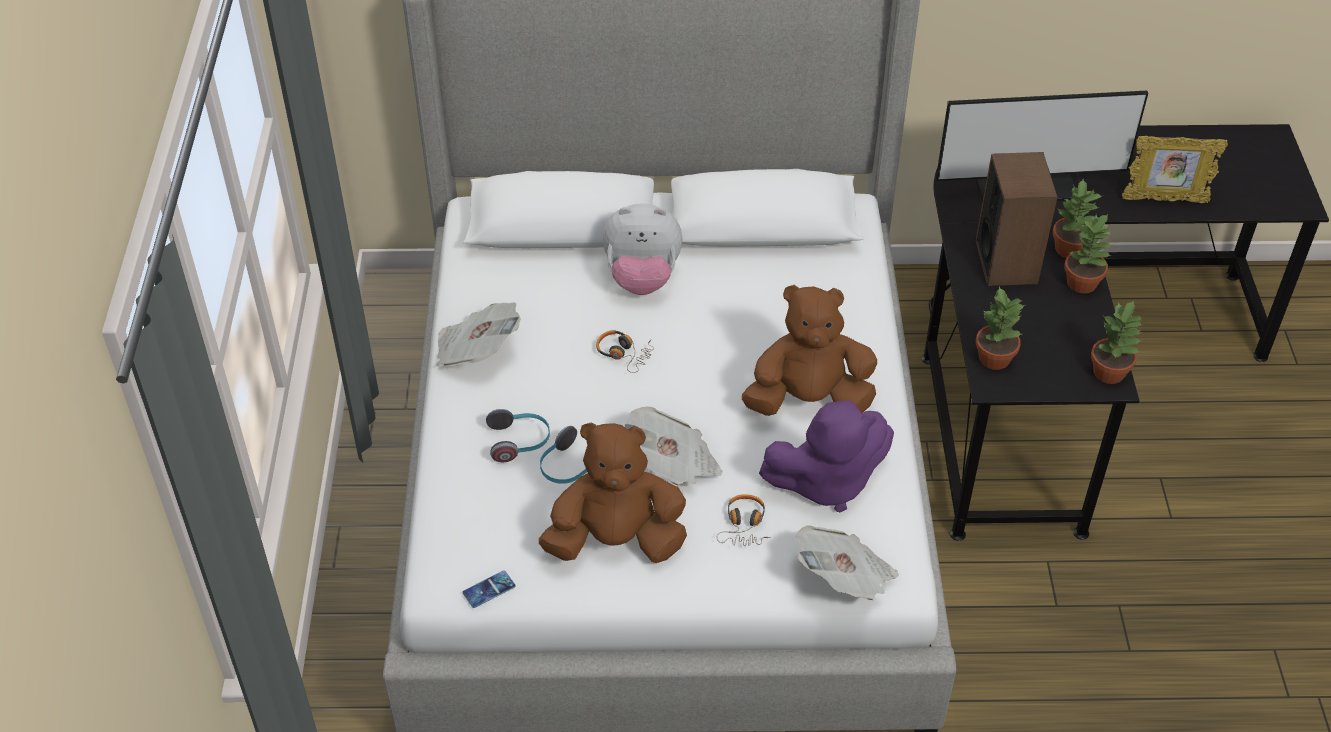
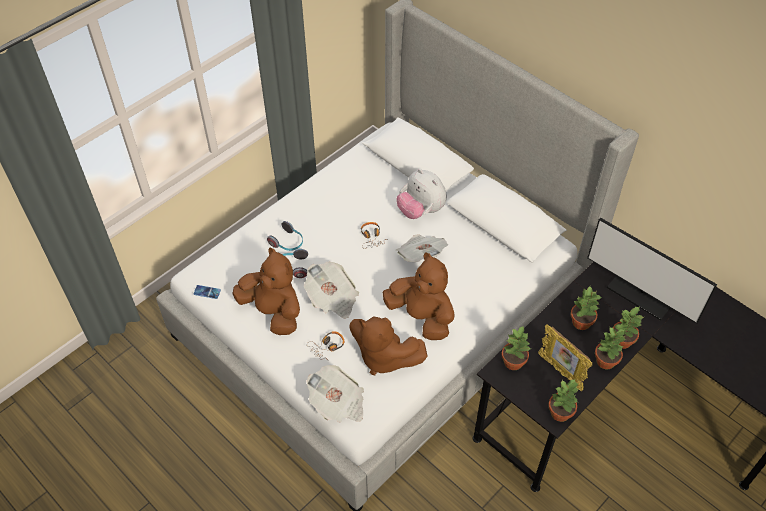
camera: 45 degrees right, 5 degrees up
newspaper [436,302,520,367] -> newspaper moved to [396,234,448,262]
purple plush toy [759,401,894,512] -> brown plush toy [350,317,428,375]
speaker [976,152,1058,286] -> potted plant [571,287,602,330]
picture frame [1122,136,1228,203] -> picture frame moved to [538,324,592,391]

